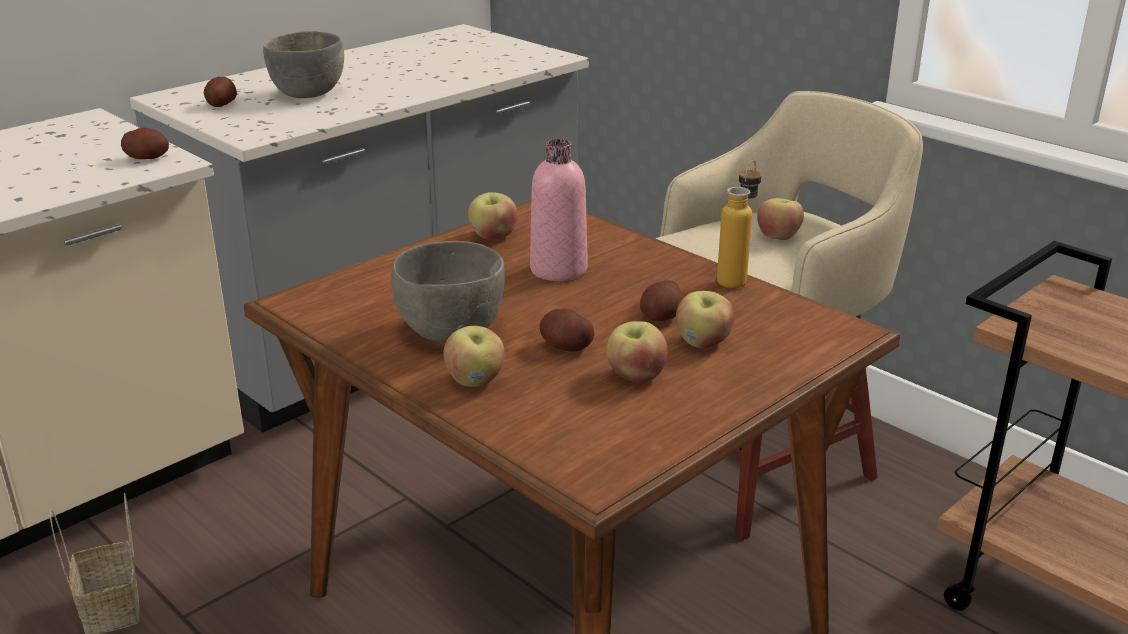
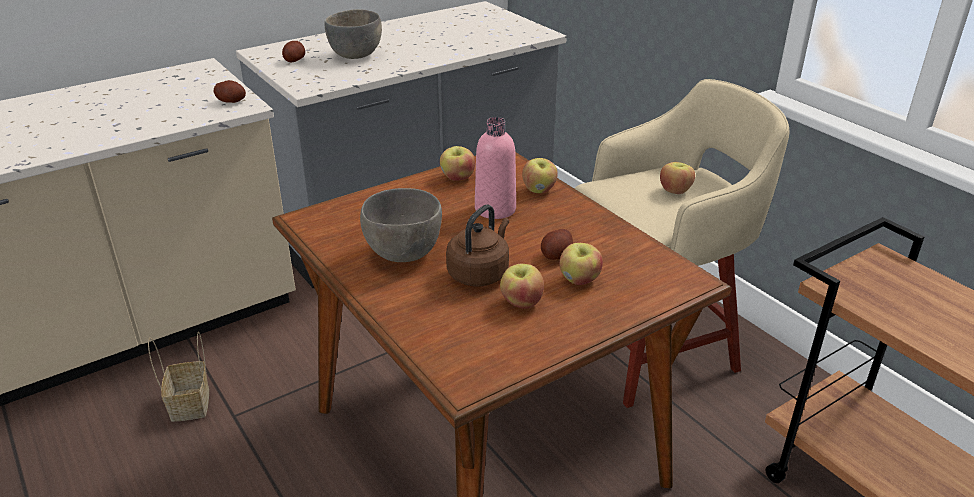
camera: 10 degrees right, 5 degrees up
apple [443,326,505,387] -> apple moved to [522,158,558,193]
potato [540,308,595,351] -> brown kettle [446,204,509,287]
bottle [717,160,762,288] -> none

